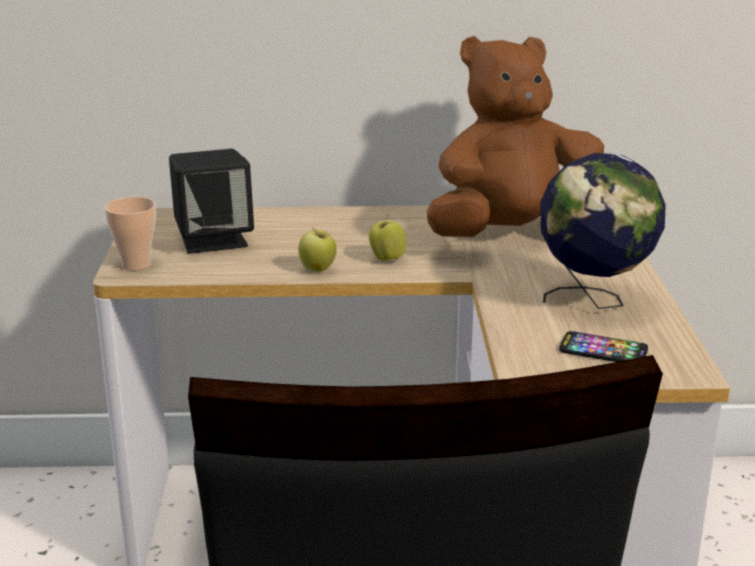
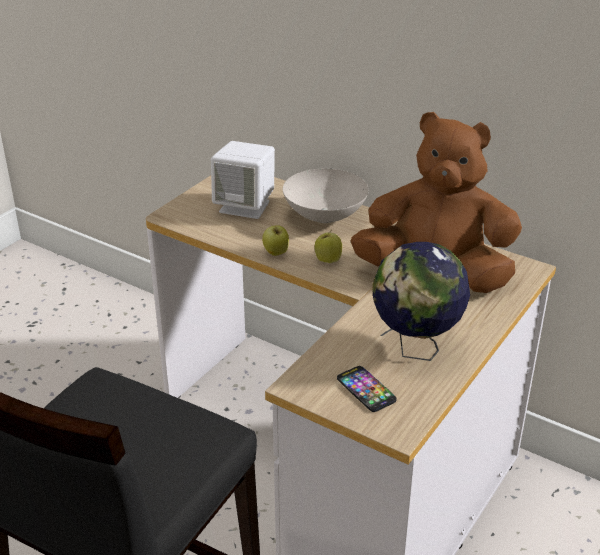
camera: 35 degrees right, 10 degrees up
cup [104,197,156,271] -> none
black speaker [169,149,254,254] -> white speaker [211,141,275,219]
none -> white bowl [283,169,369,223]

